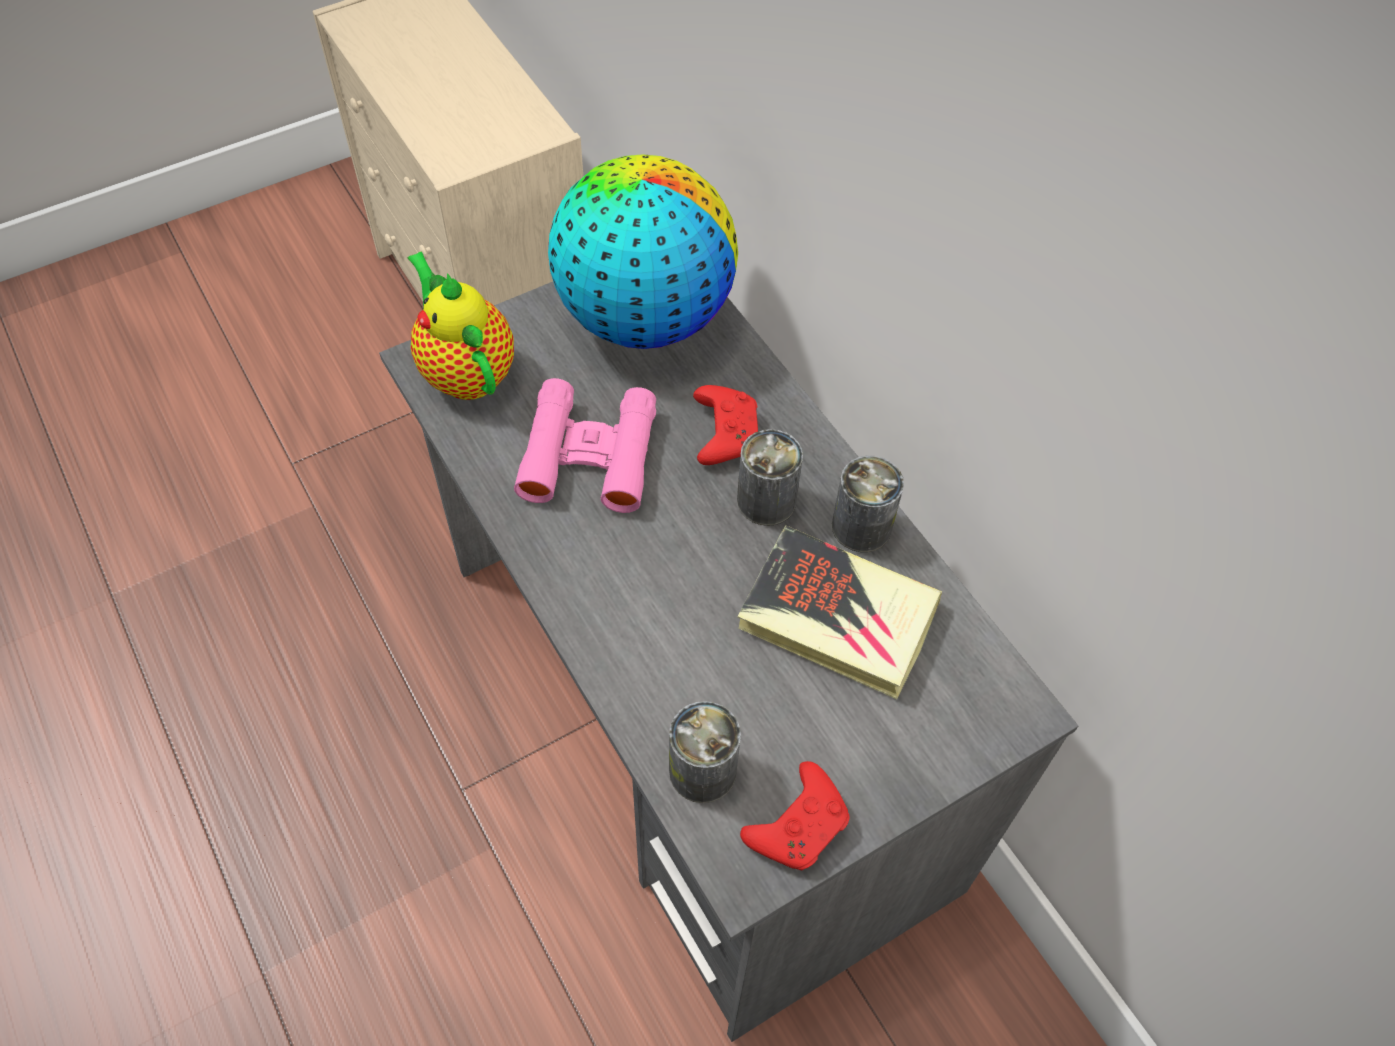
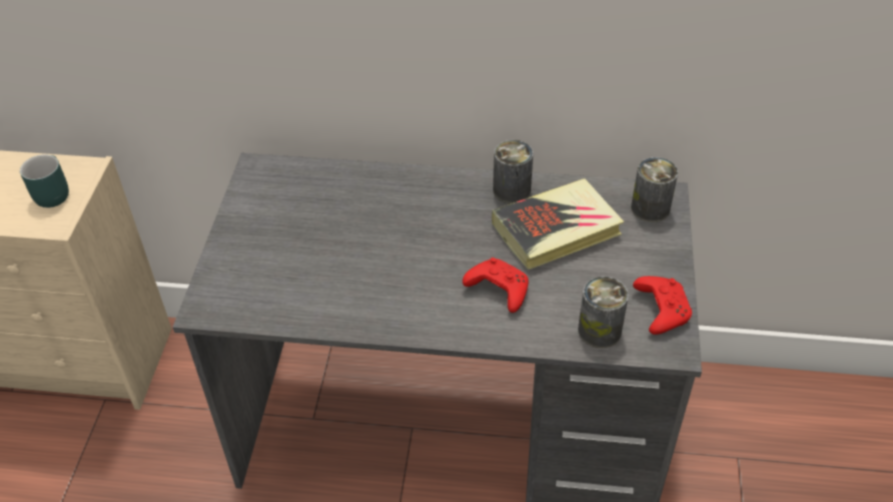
camera: 50 degrees left, 10 degrees down
teapot [408,252,514,400] -> none
pink binoculars [514,378,656,513] -> none
globe [548,154,738,349] -> none
red game controller [693,385,758,465] -> red game controller moved to [462,258,529,313]
can [737,429,803,526] -> can moved to [631,157,678,222]
none -> turquoise mug [20,154,69,208]

